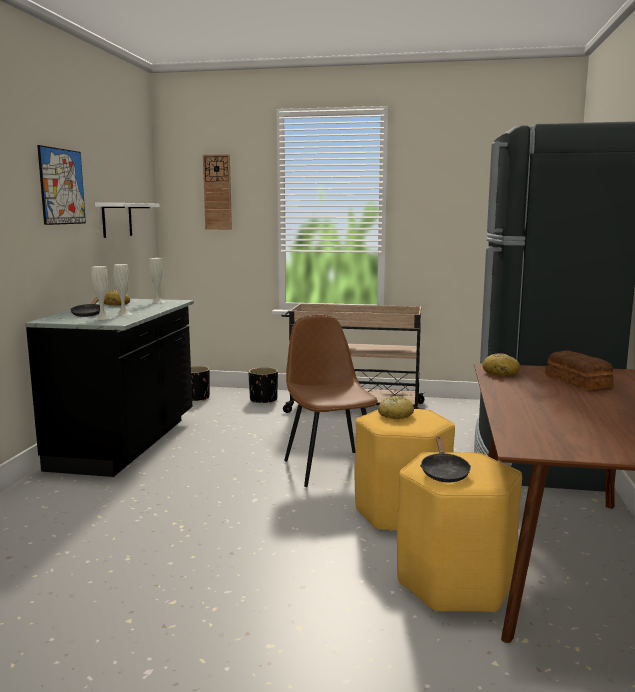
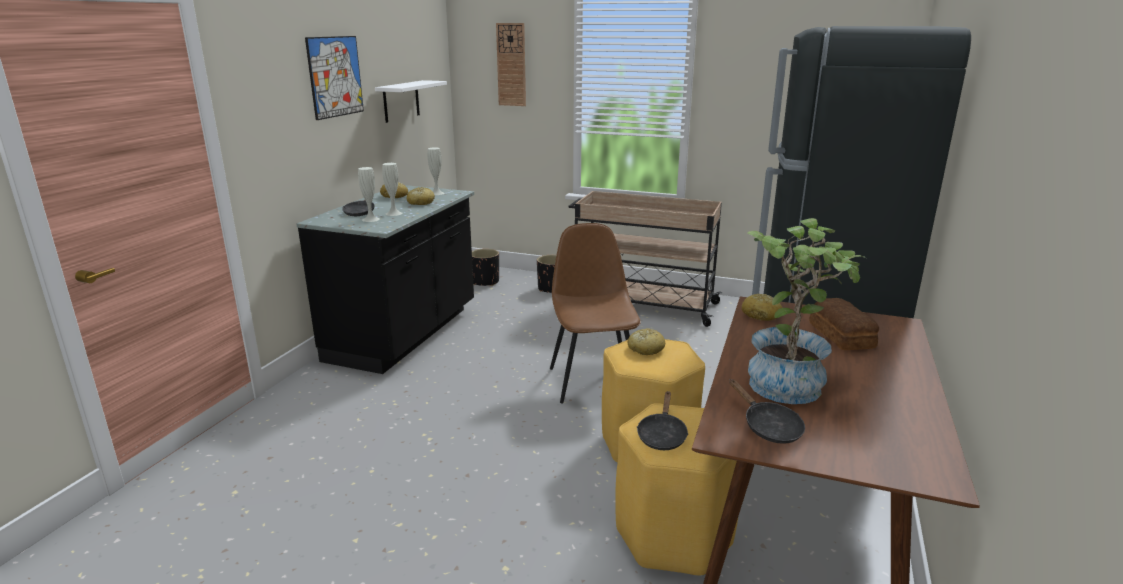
camera: 10 degrees right, 10 degrees up
none -> bread [407,187,435,205]
none -> black frying pan [729,379,805,444]
none -> potted plant [747,218,866,404]

